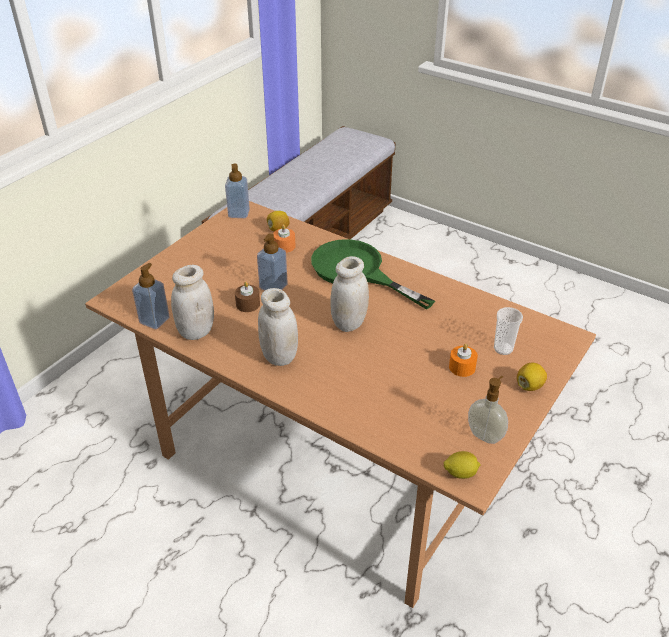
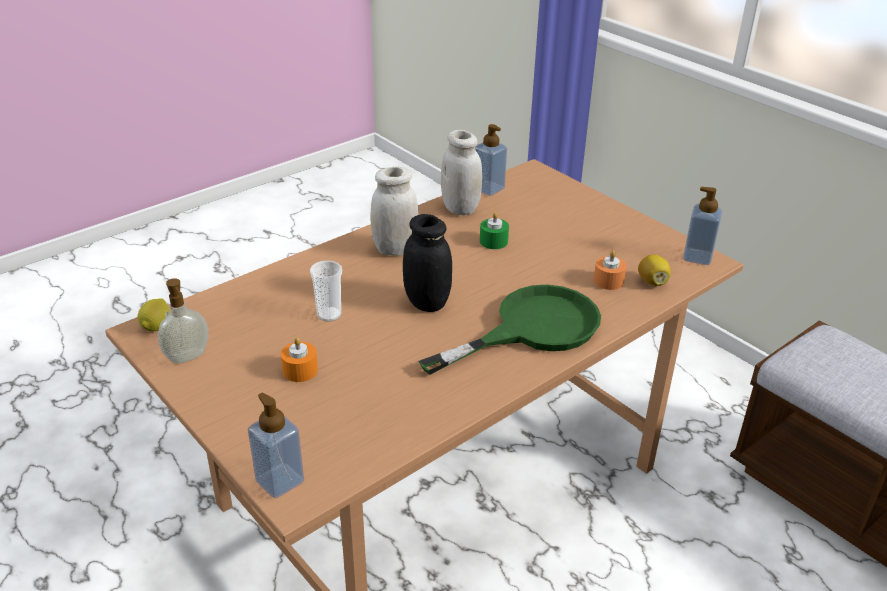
camera: 105 degrees right, 5 degrees down
brown candle [235,282,260,312] -> green candle [480,212,509,249]
soap dispenser [257,233,288,291] -> soap dispenser moved to [248,393,304,498]
white jar [330,256,369,332] -> black jar [403,214,452,312]
cup [494,307,523,355] -> cup moved to [310,260,342,322]
lemon [517,363,547,391] -> none

